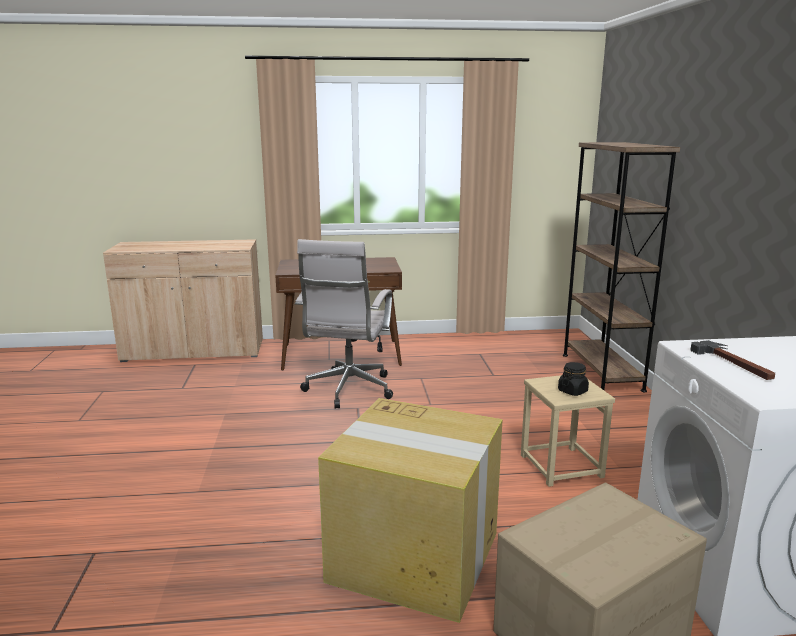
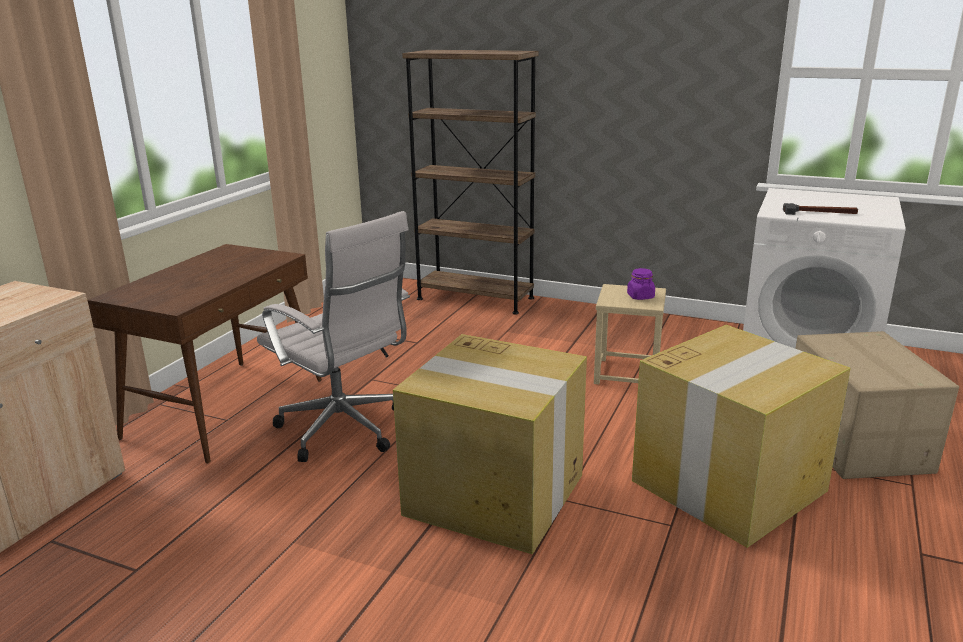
camera: 60 degrees left, 5 degrees up
black jar [558,362,589,396] -> purple jar [627,268,655,300]
none -> cardboard box [393,334,587,554]

